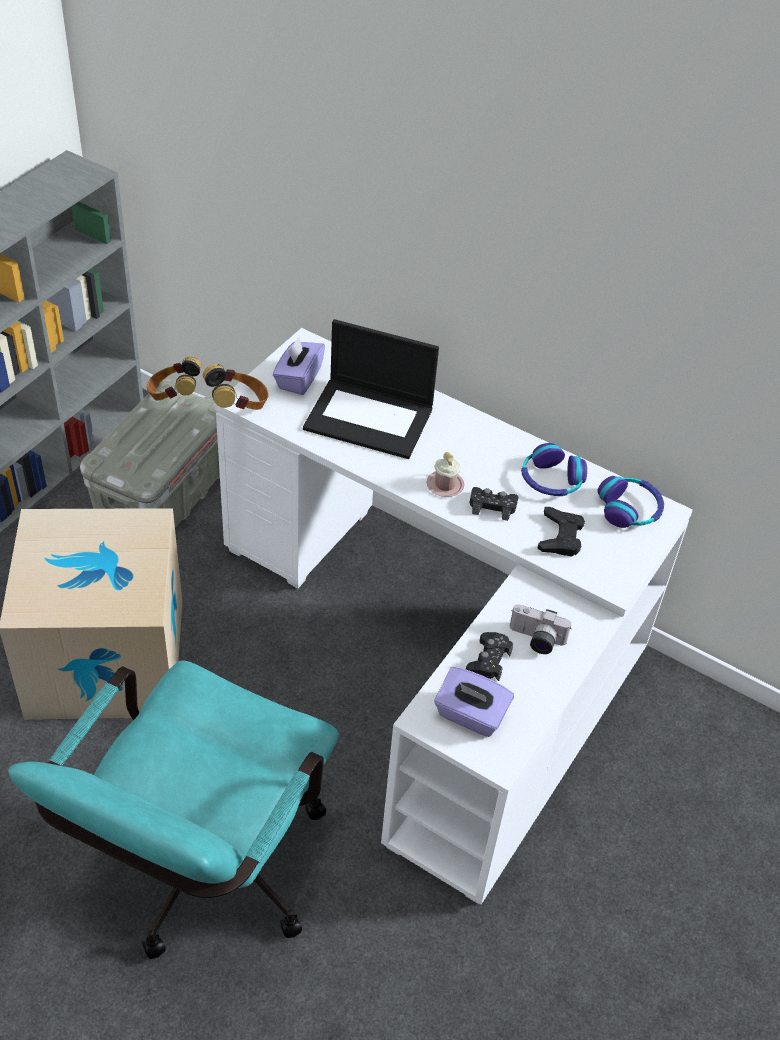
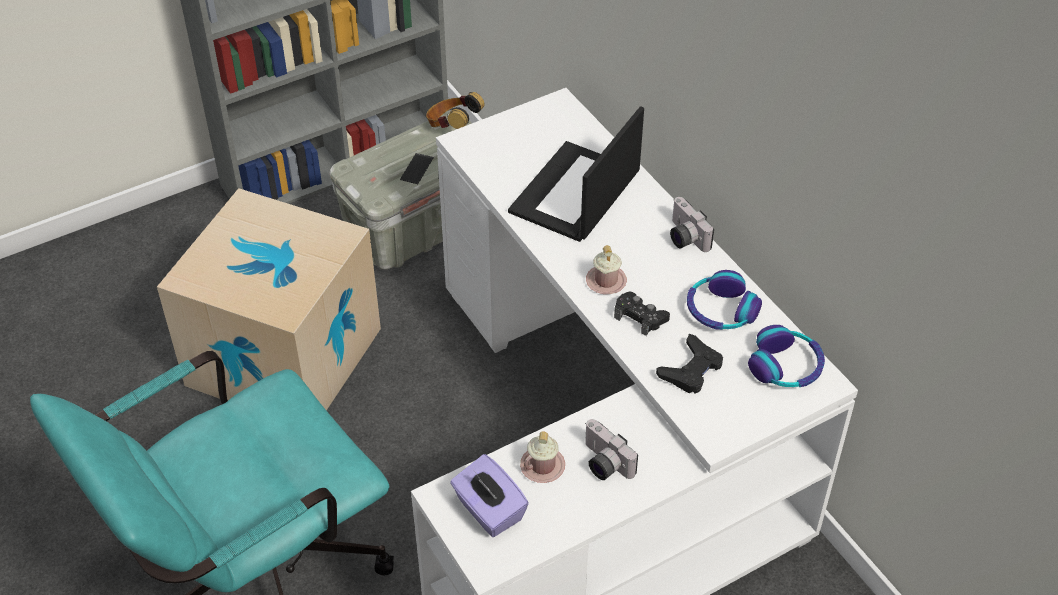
camera: 30 degrees right, 0 degrees up
headphones [203,364,269,410] -> none
purple tissue box [273,337,325,395] -> none
laptop [303,319,439,459] -> laptop turned 75 degrees clockwise [508,106,644,242]
black game controller [466,632,513,681] -> pink mug [520,432,565,483]
none -> phone [400,153,434,184]
none -> camera [670,197,714,252]

